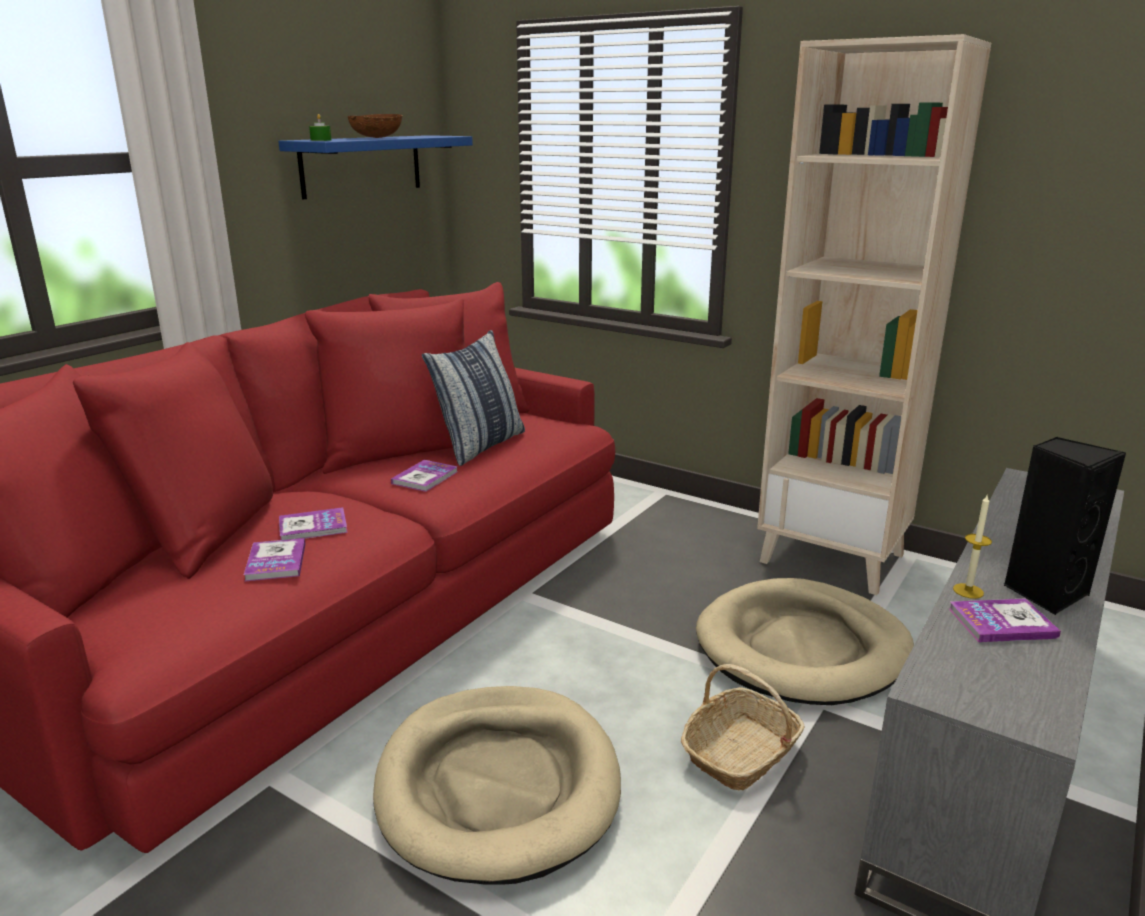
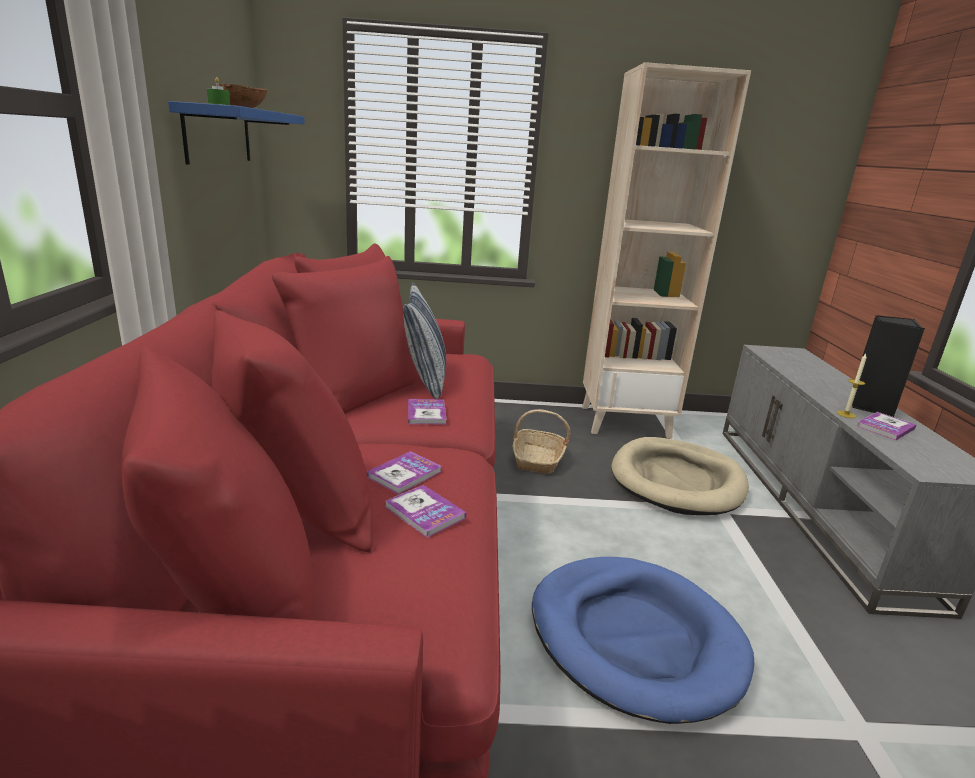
camera: 35 degrees left, 0 degrees up
beige dog bed [373,686,621,885] -> blue dog bed [532,557,754,724]
basket [681,664,804,790] -> basket moved to [512,409,570,474]

